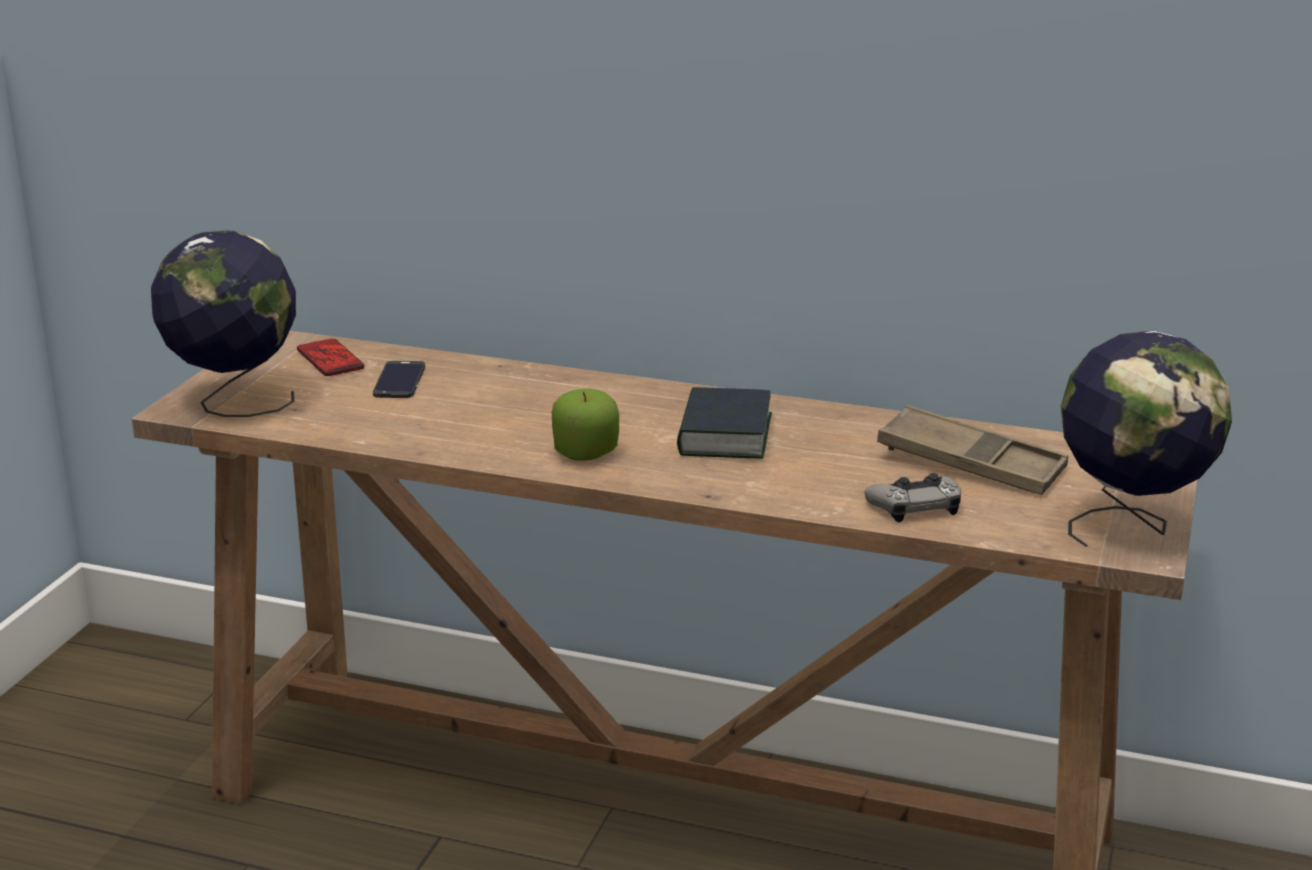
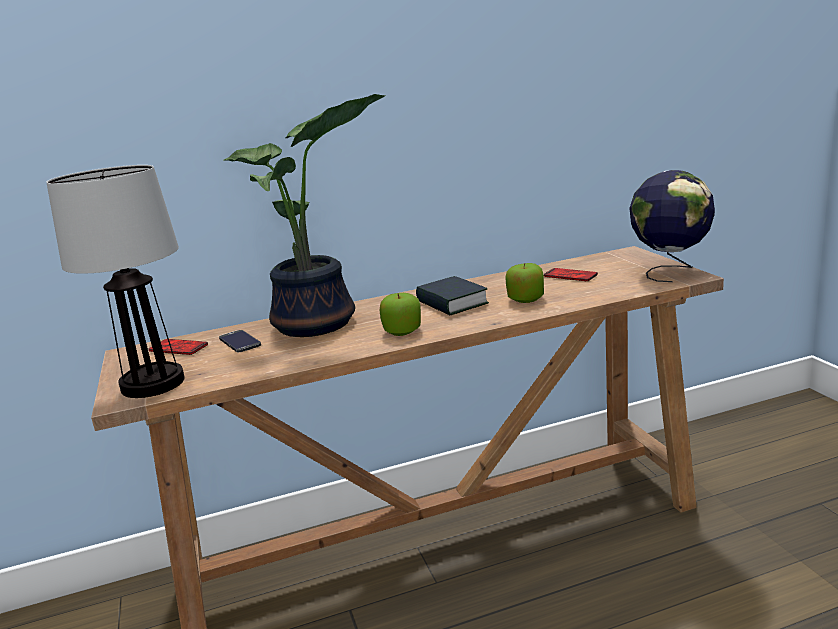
camera: 35 degrees left, 5 degrees down
globe [151,231,296,417] -> table lamp [46,165,185,398]
grey game controller [865,473,961,522] -> none
brown tray [877,405,1068,495] -> phone [544,268,598,281]
none -> potted plant [224,94,386,337]
none -> apple [505,263,544,303]

